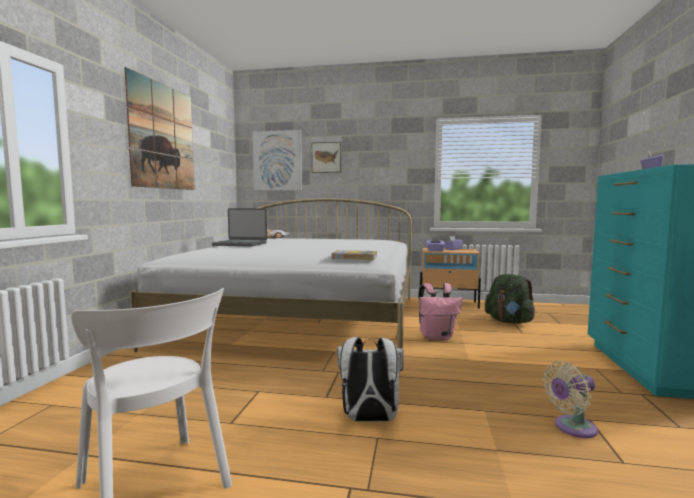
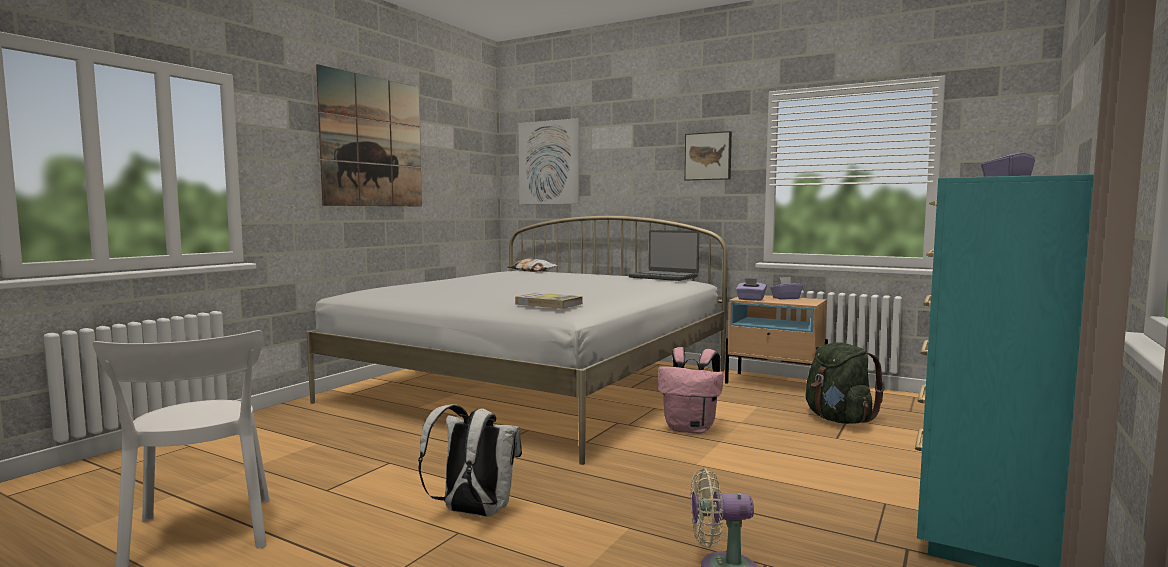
camera: 20 degrees right, 0 degrees up
laptop [212,208,267,247] -> laptop moved to [629,230,699,281]
picture [312,142,341,173] -> picture moved to [684,131,732,180]

